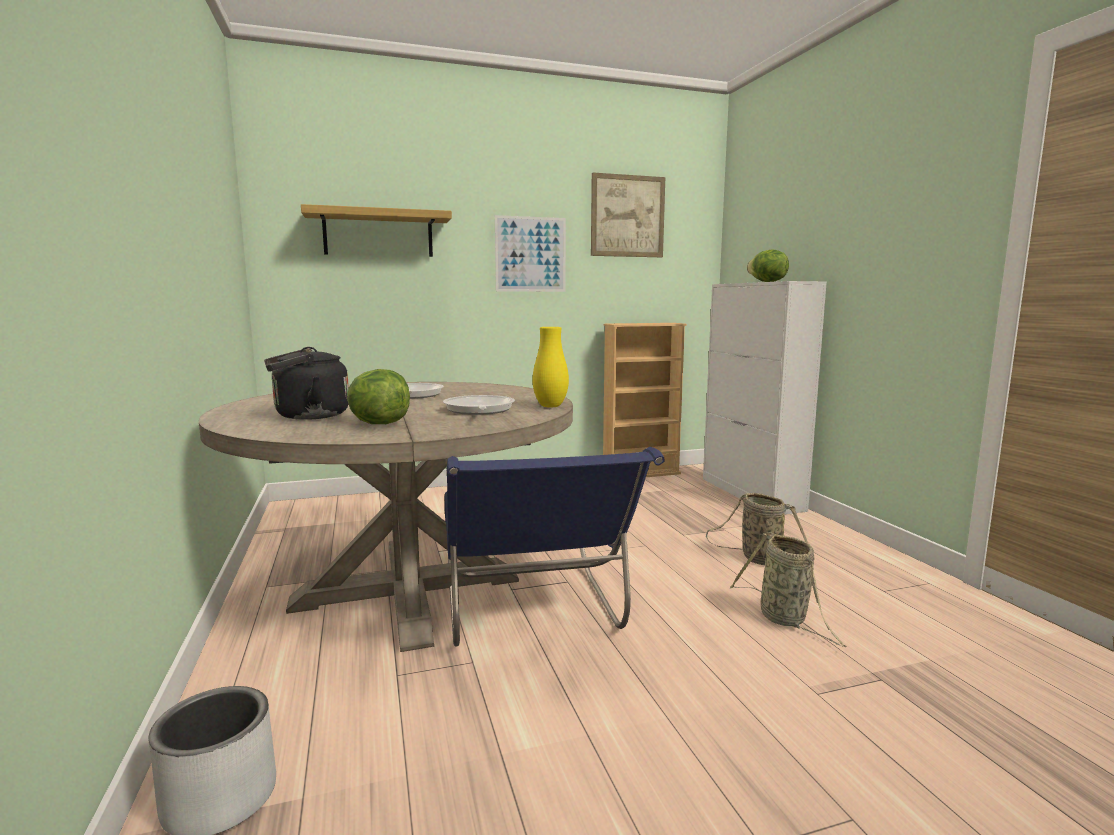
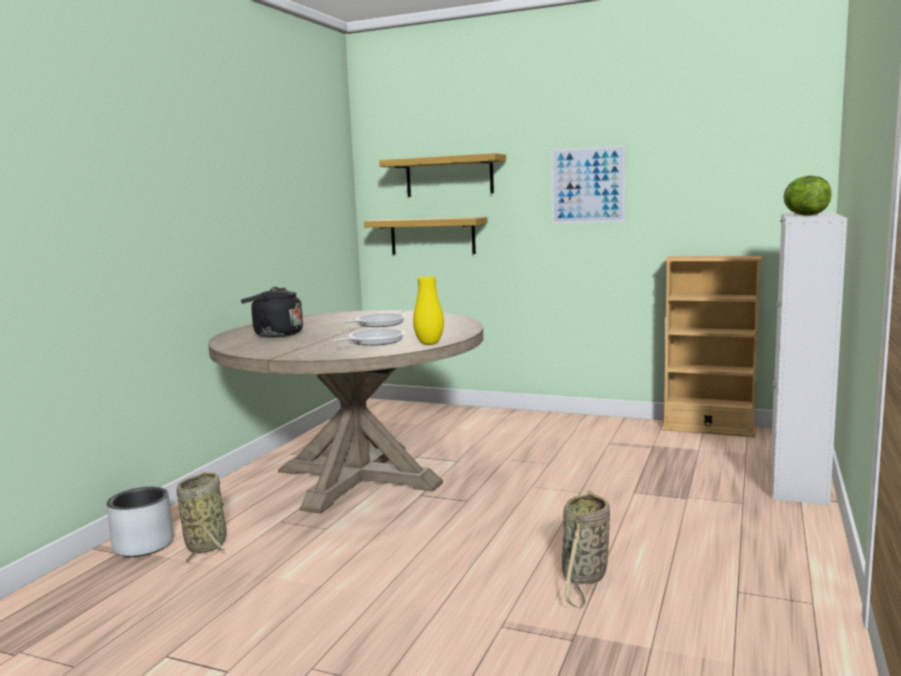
camera: 40 degrees right, 0 degrees up
lettuce [347,369,410,424] -> none
blue chair [445,447,665,647] -> none
picture [591,173,665,257] -> none
basket [706,493,808,565] -> basket moved to [177,472,226,564]
none -> shelf [364,217,488,255]

